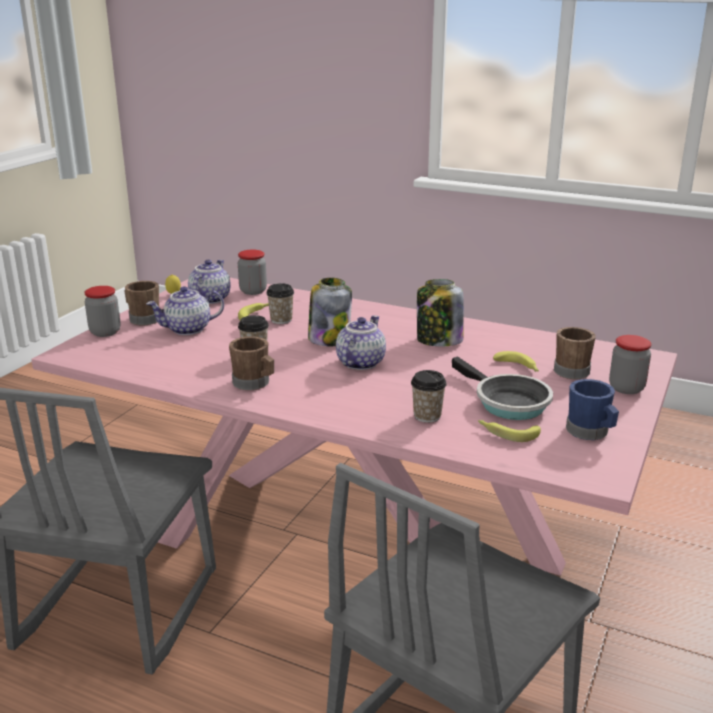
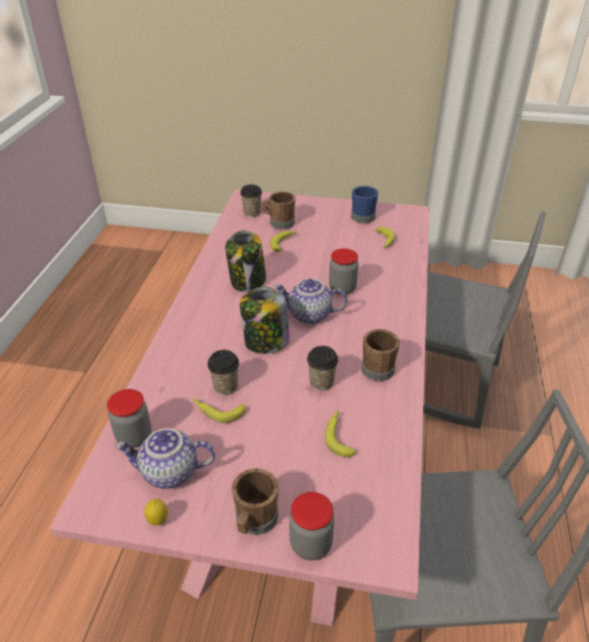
camera: 105 degrees left, 15 degrees up
teapot [146,286,224,335] -> none
cup [411,370,447,423] -> cup moved to [240,184,262,217]
frying pan [452,357,553,420] -> none
jar [609,335,651,394] -> jar moved to [329,249,358,295]
none -> banana [325,409,356,457]

